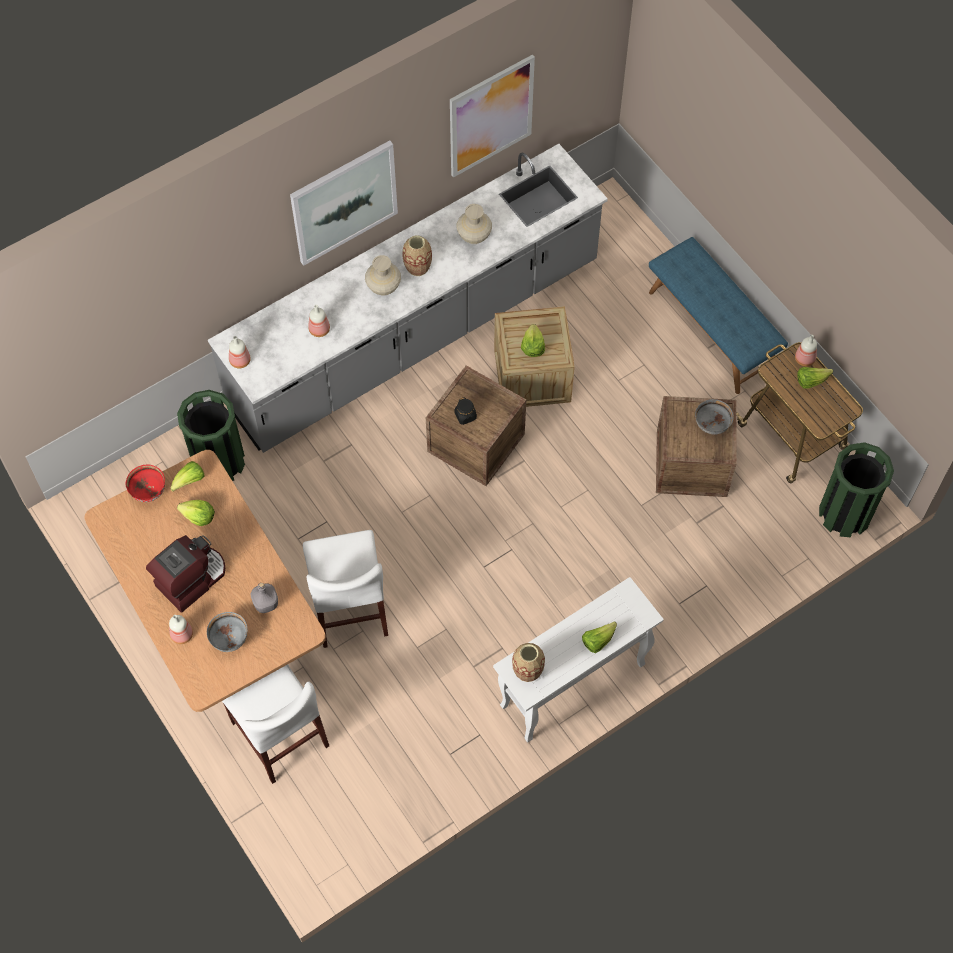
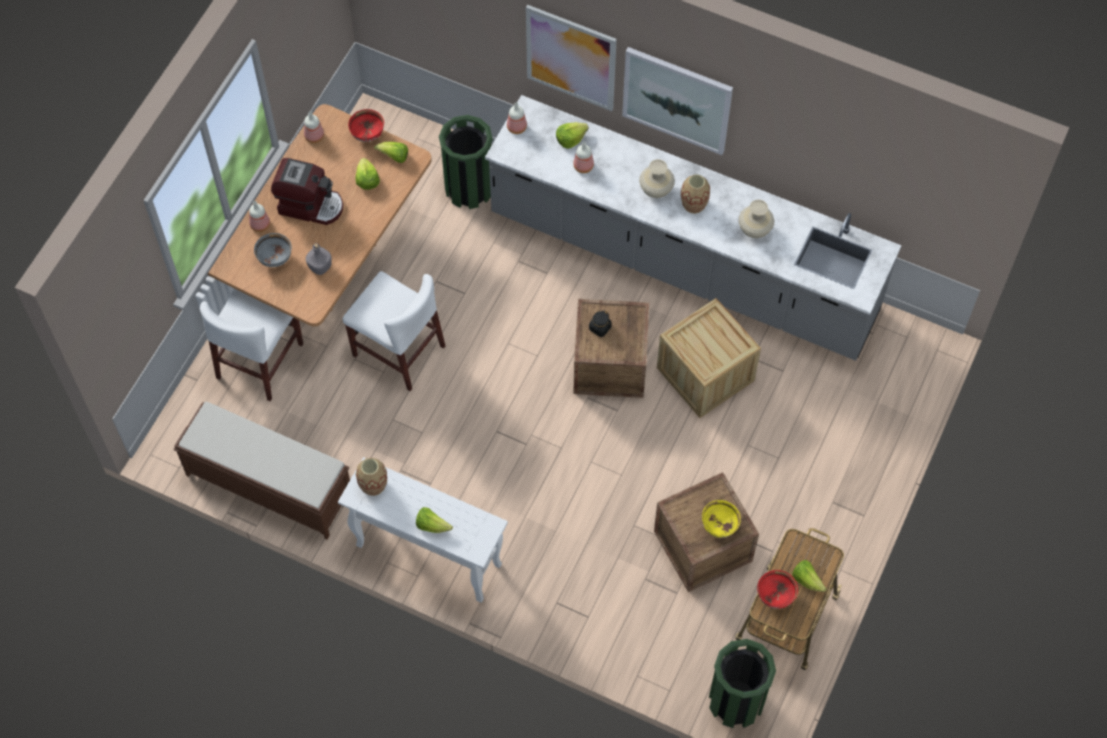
camera: 60 degrees right, 0 degrees up
white chair [303,530,388,648] -> white chair turned 105 degrees counterclockwise [342,271,445,391]
picture [450,54,535,178] -> picture moved to [526,5,617,111]
lettuce [521,324,545,357] -> lettuce moved to [556,122,589,149]
blue bench [649,237,788,394] -> none
grey bowl [695,399,734,434] -> yellow bowl [702,500,741,538]
bottle [795,335,817,367] -> bottle moved to [304,112,324,143]
none -> brown bench [174,402,350,540]
none -> red bowl [757,570,798,609]

